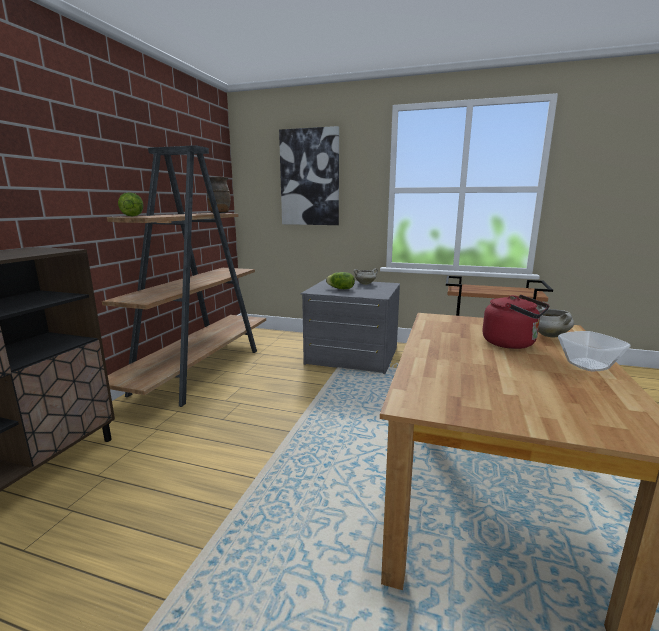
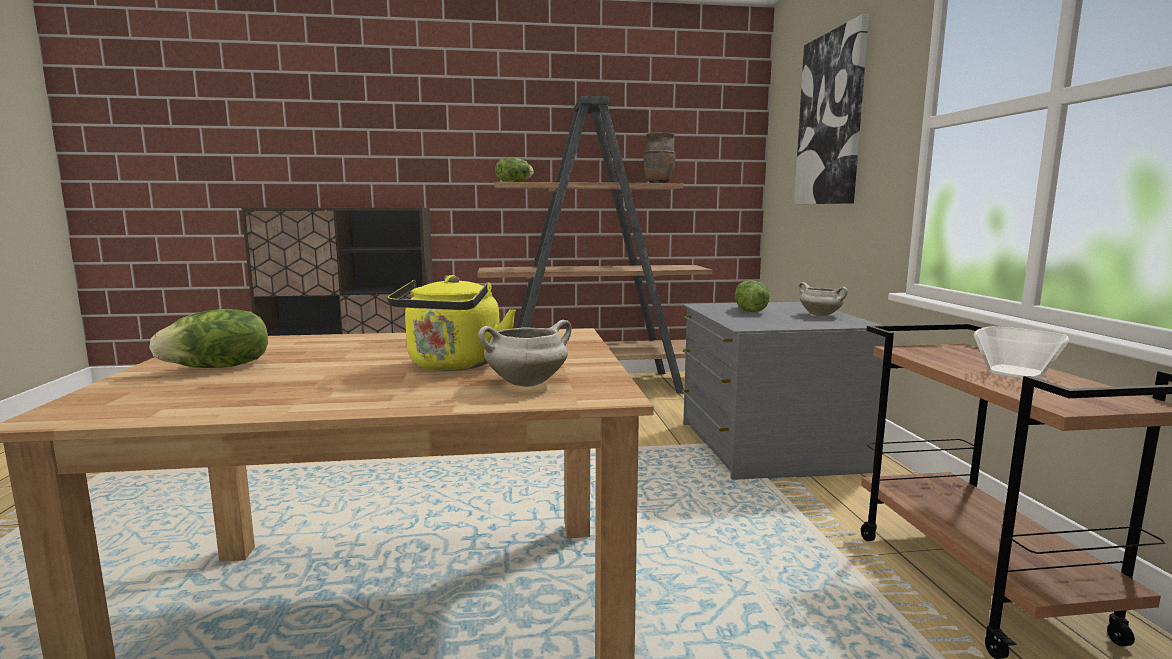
camera: 65 degrees right, 5 degrees down
red kettle [483,295,549,349] -> yellow kettle [387,275,516,371]
bowl [558,331,630,371] -> bowl moved to [974,326,1069,378]
none -> lettuce [149,309,268,368]

